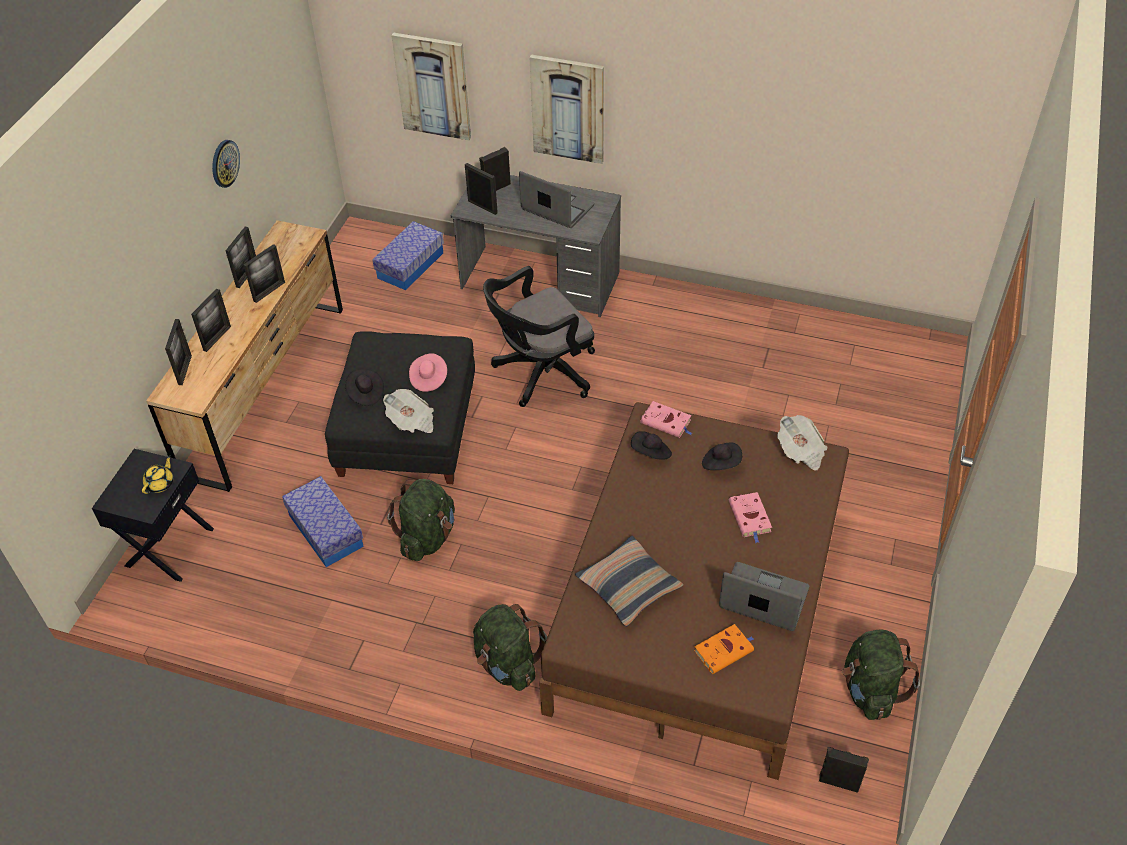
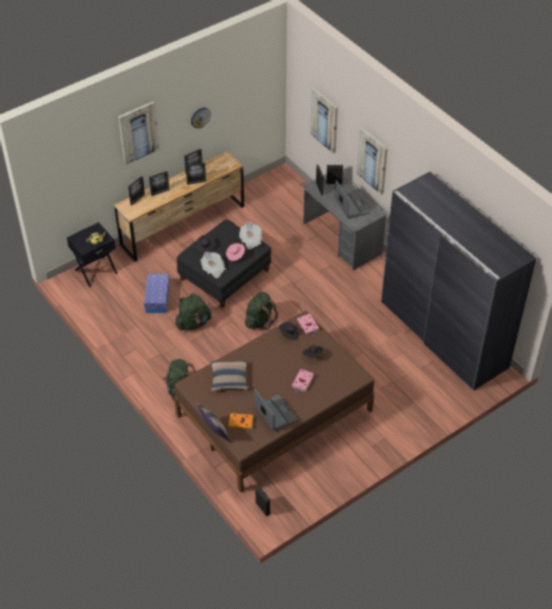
camera: 35 degrees right, 0 degrees up
storage box [373,221,444,290] -> none
black office chair [483,266,595,407] -> none
newspaper [777,415,828,471] -> newspaper moved to [239,222,262,250]
green backpack [842,630,920,720] -> green backpack moved to [245,292,278,330]
none -> picture [118,101,159,165]
none -> pillow [197,403,230,442]
none -> grey wardrobe [381,172,536,390]

